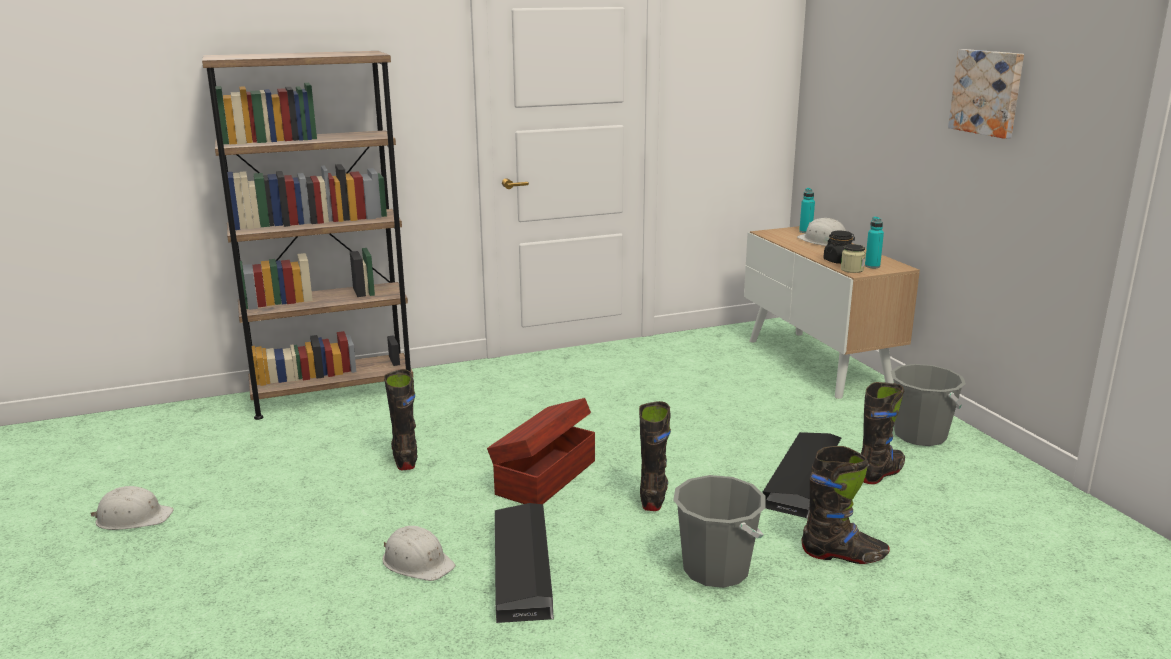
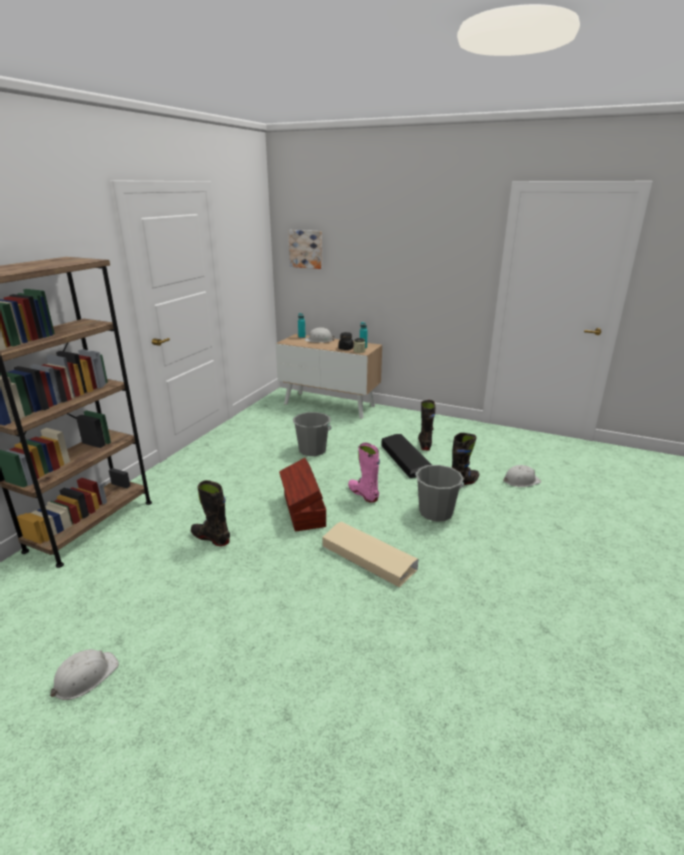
camera: 45 degrees left, 5 degrees up
white hard hat [383,526,455,581] -> white hard hat moved to [503,465,541,487]
black storage box [495,503,554,623] -> beige storage box [323,522,418,588]
black boot [639,401,671,511] -> pink boot [348,443,380,503]
grey bucket [891,364,966,446] -> grey bucket moved to [293,412,332,456]
picture [948,49,1024,139] -> picture moved to [288,230,322,269]

